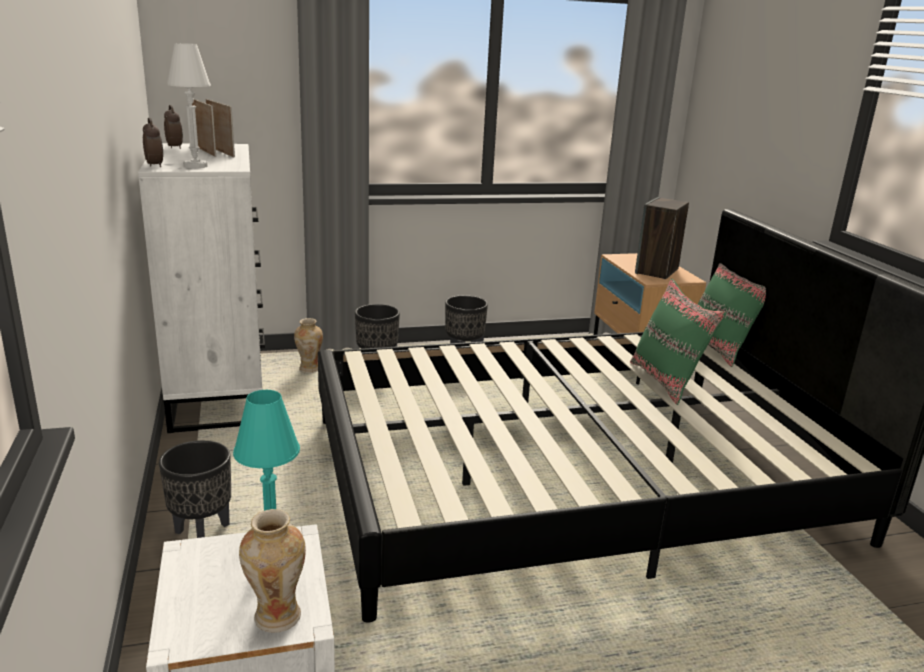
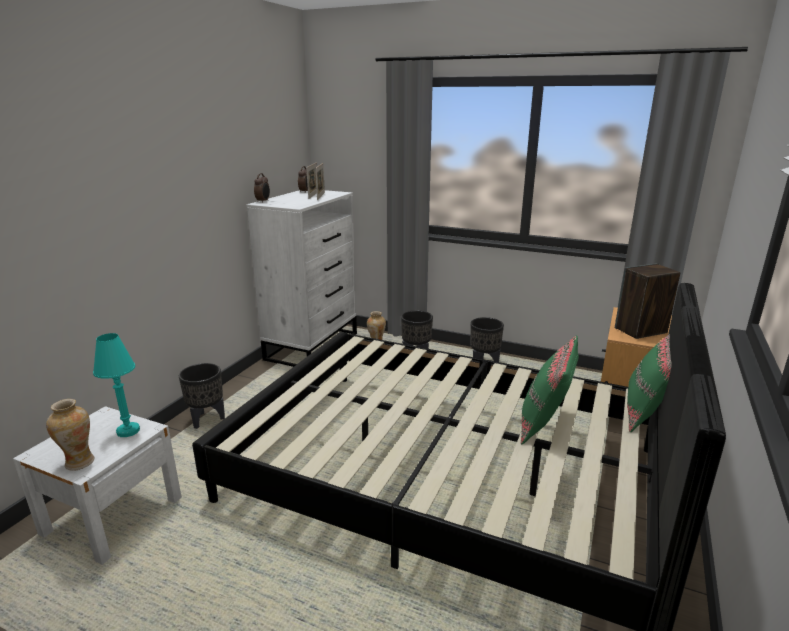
camera: 40 degrees right, 0 degrees up
white table lamp [167,43,211,168] -> none

